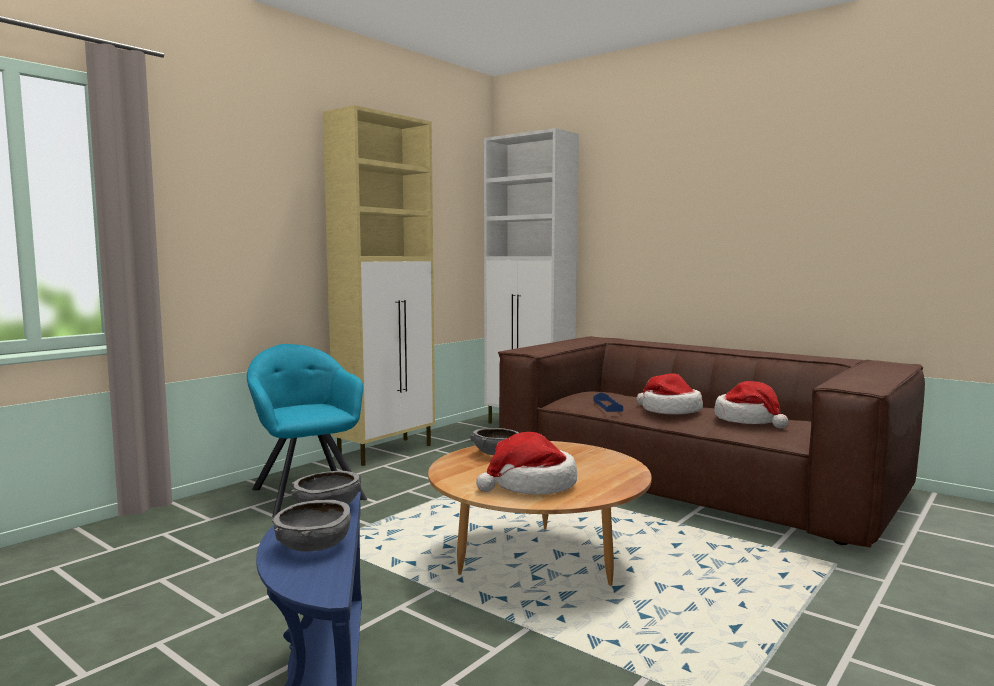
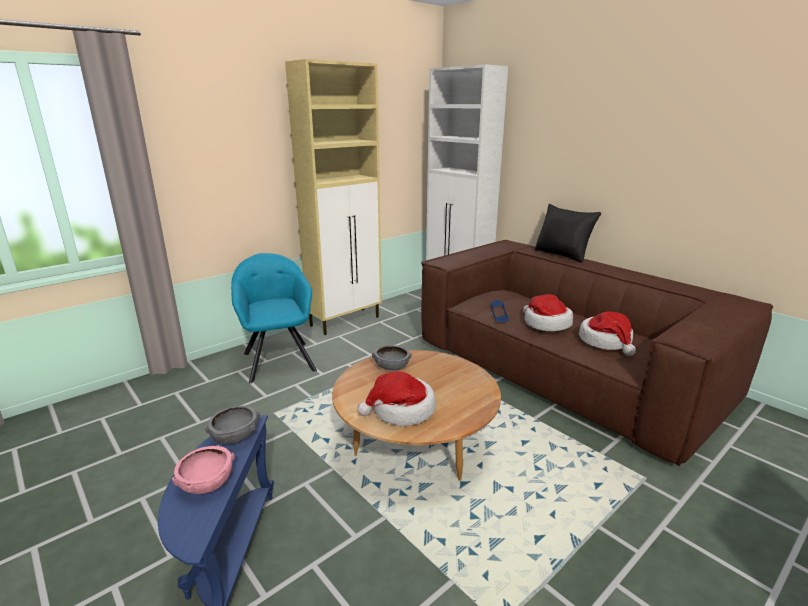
camera: 10 degrees right, 15 degrees up
grey bowl [271,500,351,551] -> pink bowl [172,445,235,494]
none -> black pillow [535,204,601,263]

